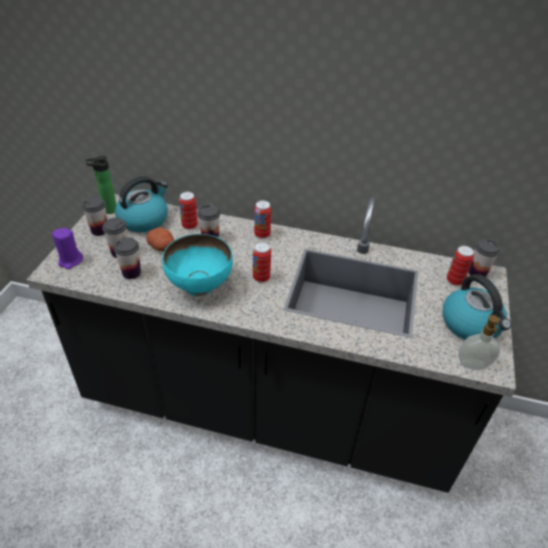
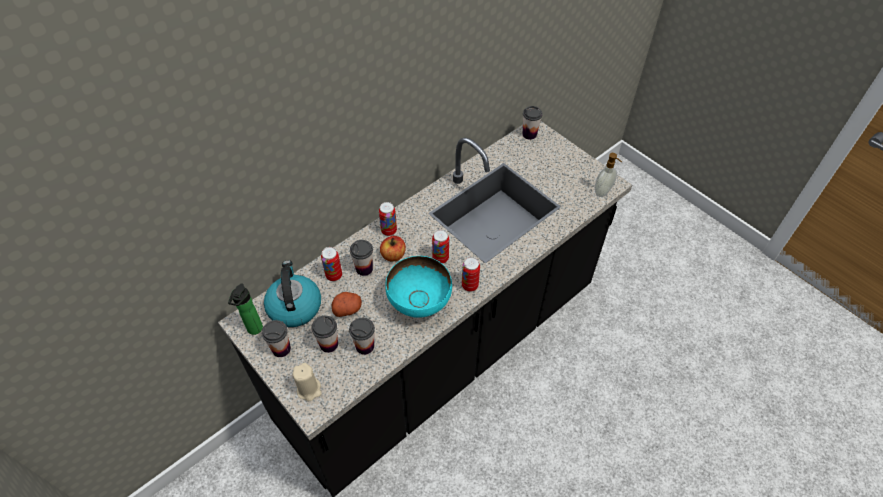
camera: 55 degrees left, 10 degrees up
purple candle [52,228,83,269] -> beige candle [292,363,322,401]
kettle [443,274,511,339] -> none
can [447,246,474,286] -> can moved to [462,257,480,292]
none -> apple [380,236,406,262]

